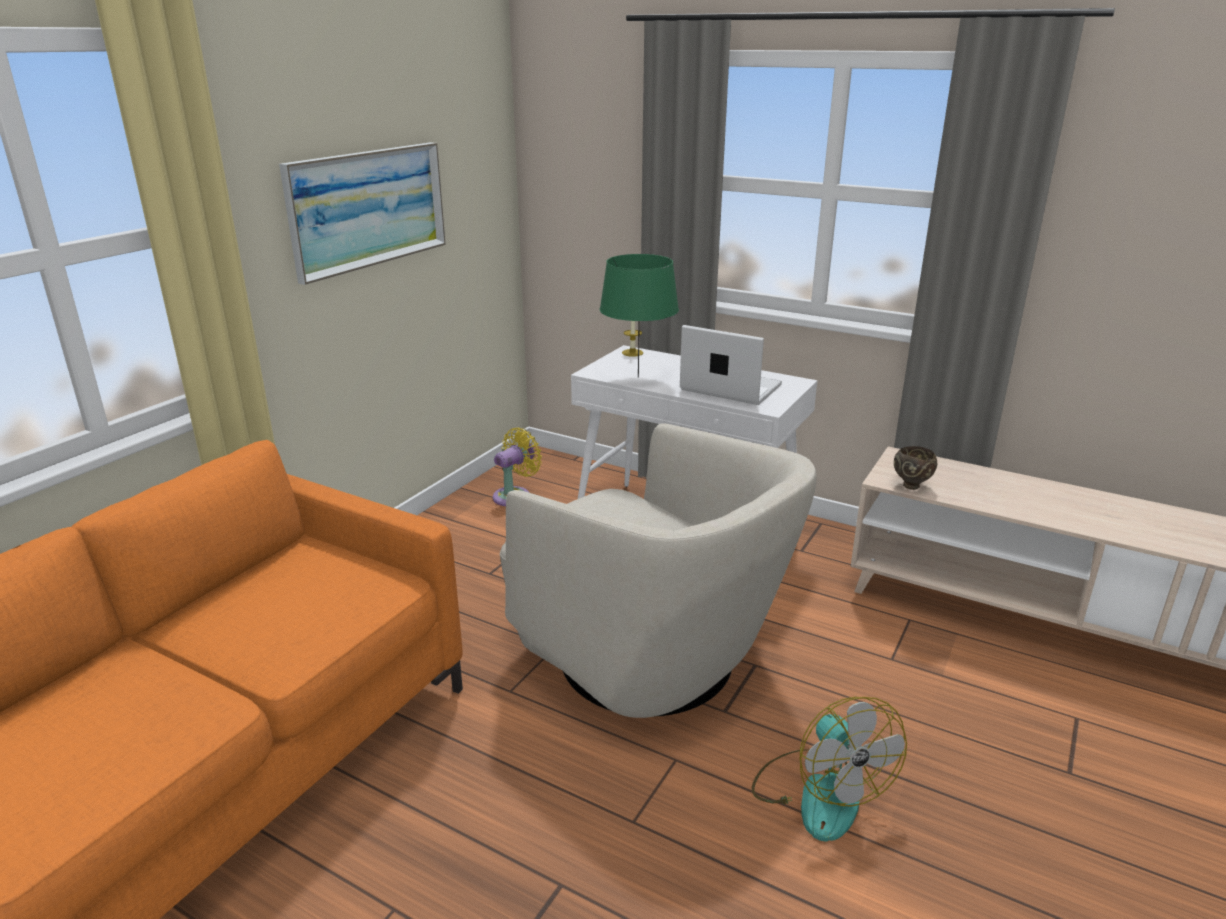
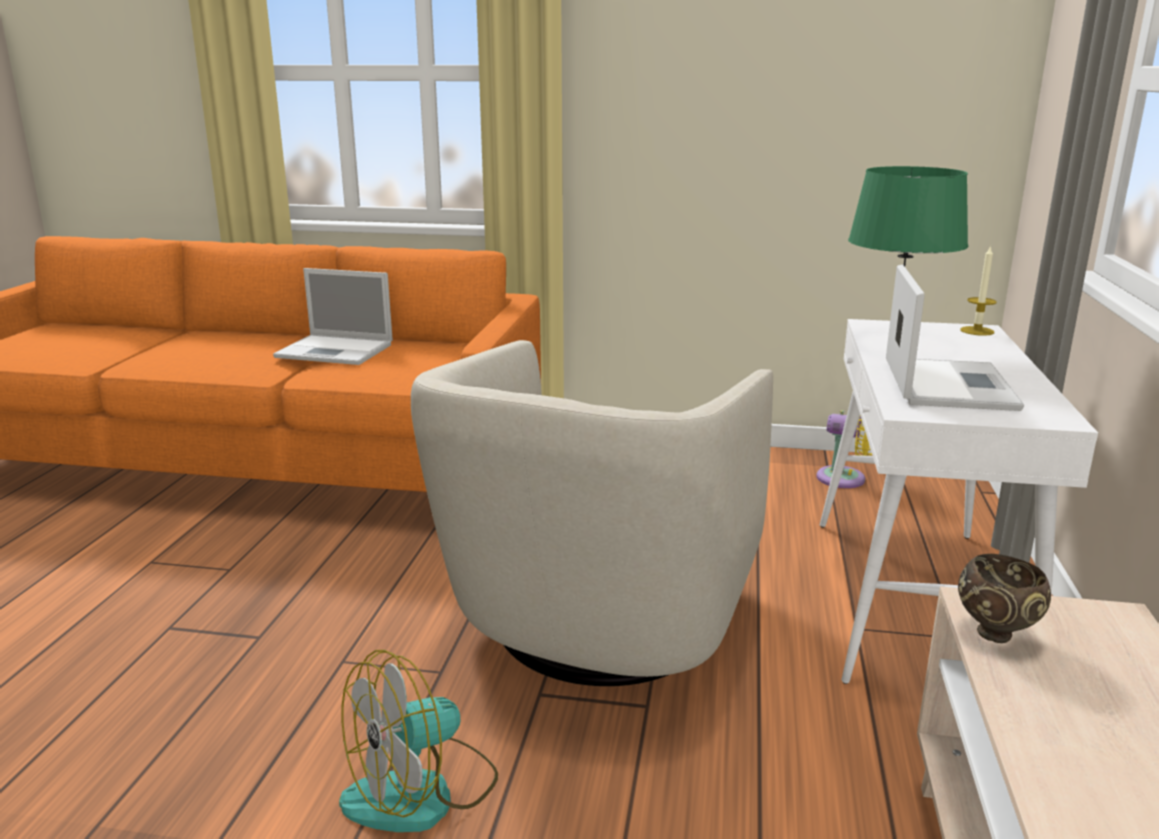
camera: 70 degrees right, 5 degrees down
picture [279,142,446,285] -> none
none -> laptop [273,268,393,365]

